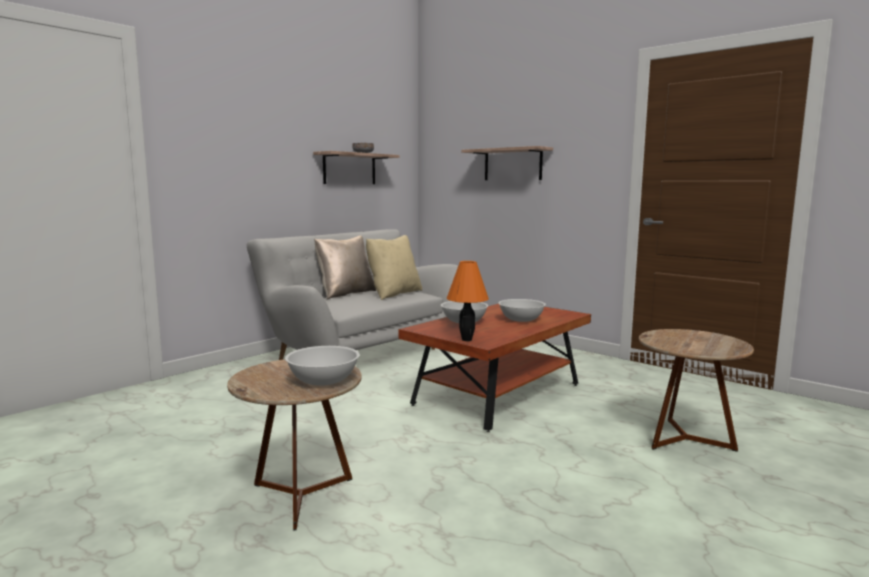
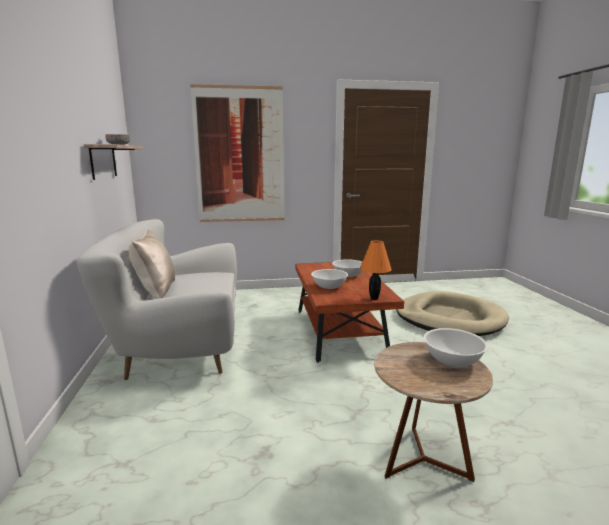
camera: 50 degrees left, 5 degrees up
beige pillow [366,235,422,300] -> none
shelf [461,146,553,180] -> picture [190,84,285,222]
brown side table [639,329,754,452] -> beige dog bed [396,291,509,336]

